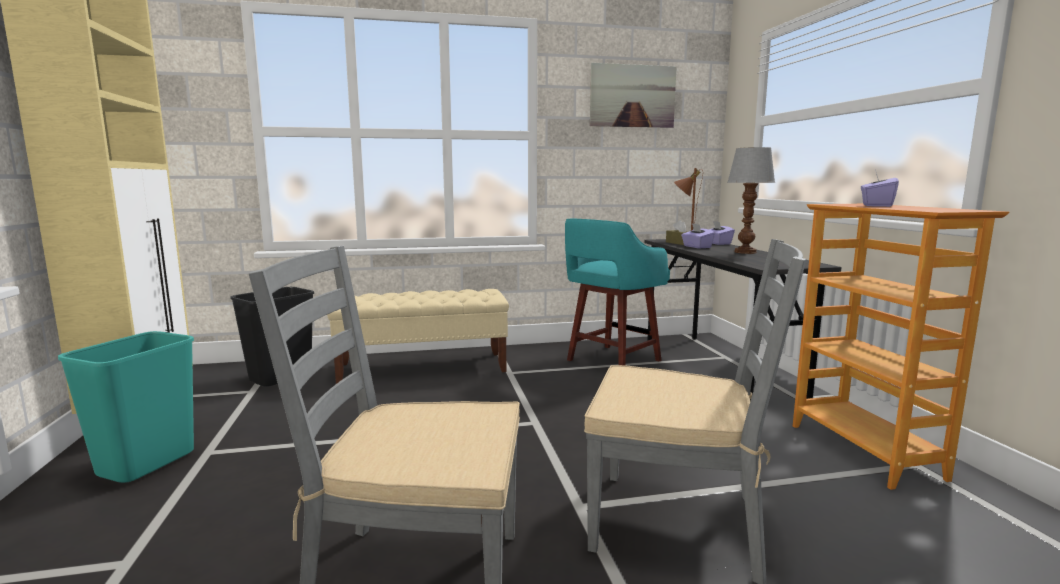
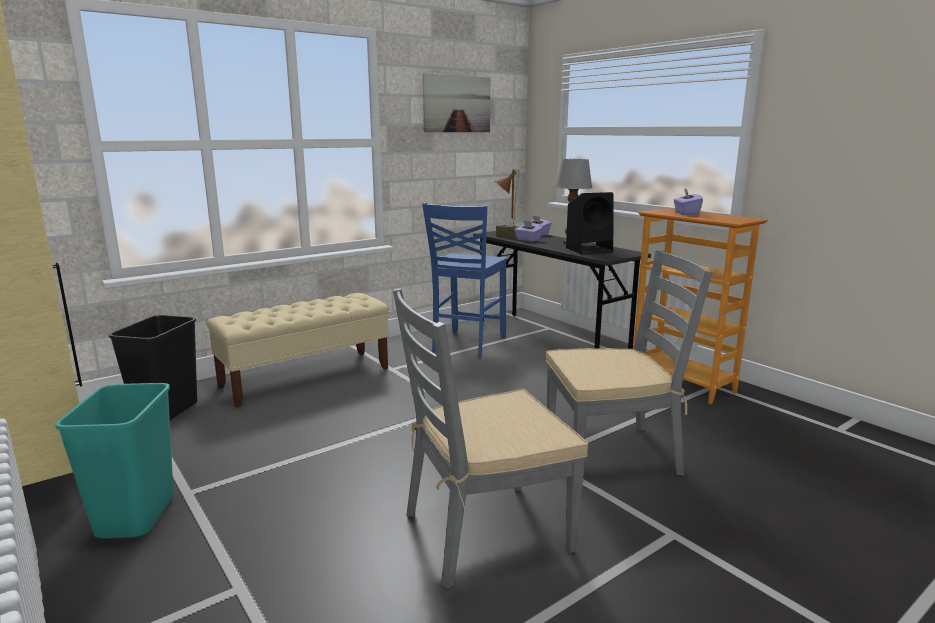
camera: 25 degrees left, 5 degrees up
turquoise stool [565,219,670,365] -> blue chair [422,203,507,358]
none -> black speaker [566,192,614,254]

